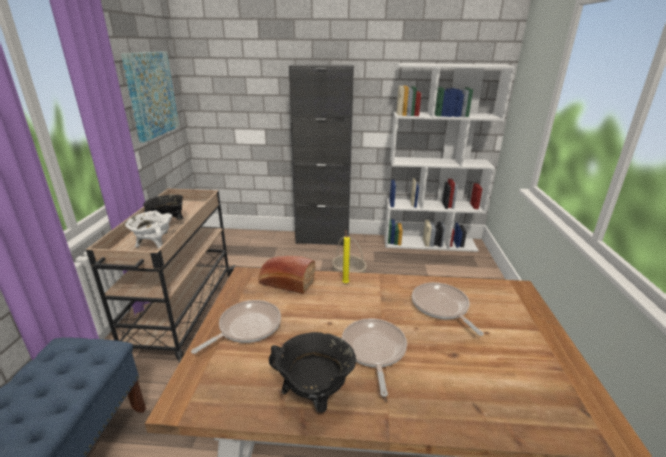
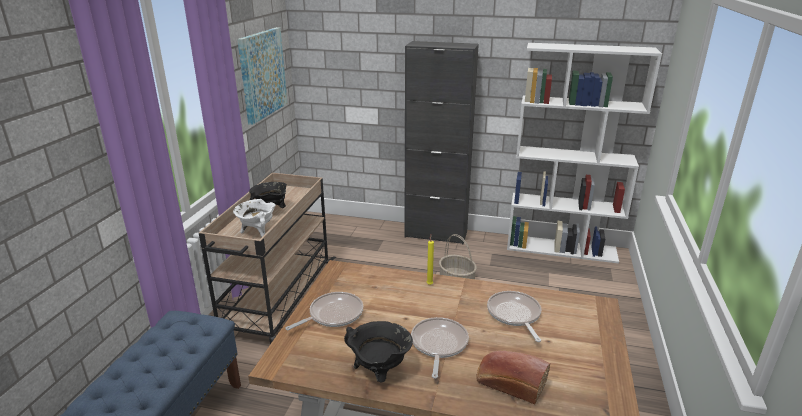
camera: 10 degrees right, 0 degrees up
bread [258,256,315,294] -> bread moved to [476,351,550,404]

